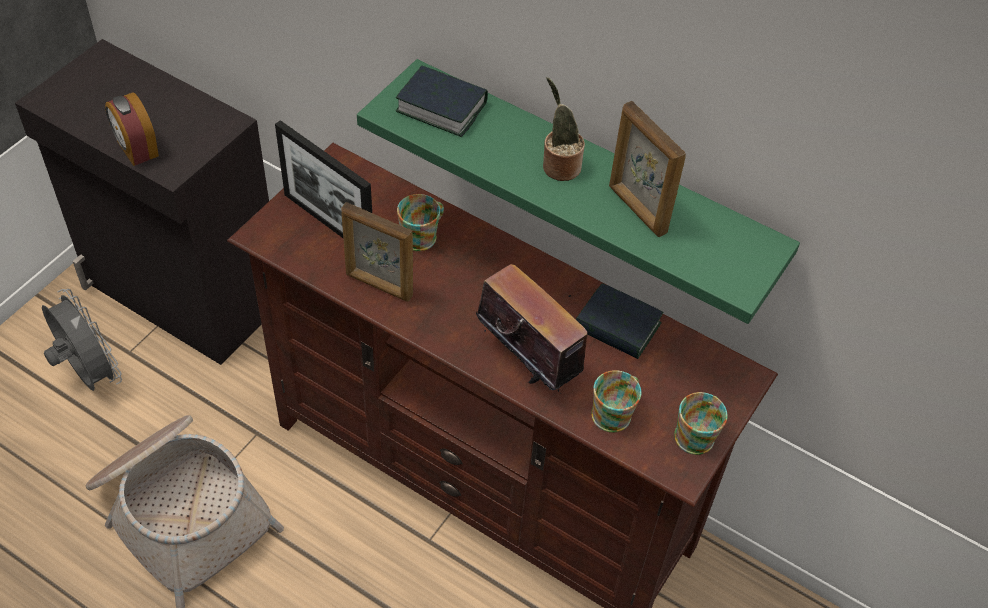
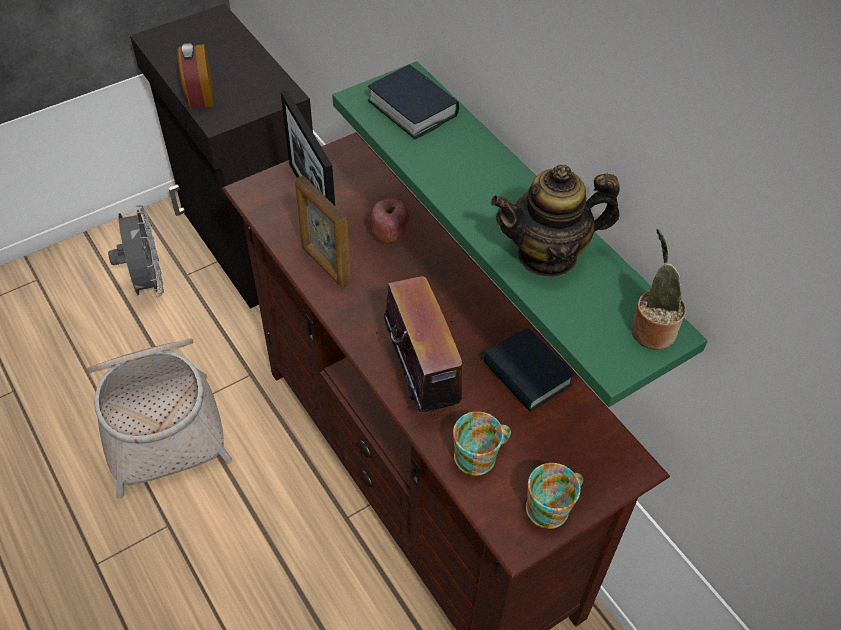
camera: 25 degrees right, 0 degrees up
mug [397,194,444,251] -> apple [369,198,409,243]
potted plant [543,77,585,181] -> potted plant moved to [631,229,686,350]
picture frame [609,101,686,237] -> teapot [491,165,620,277]

